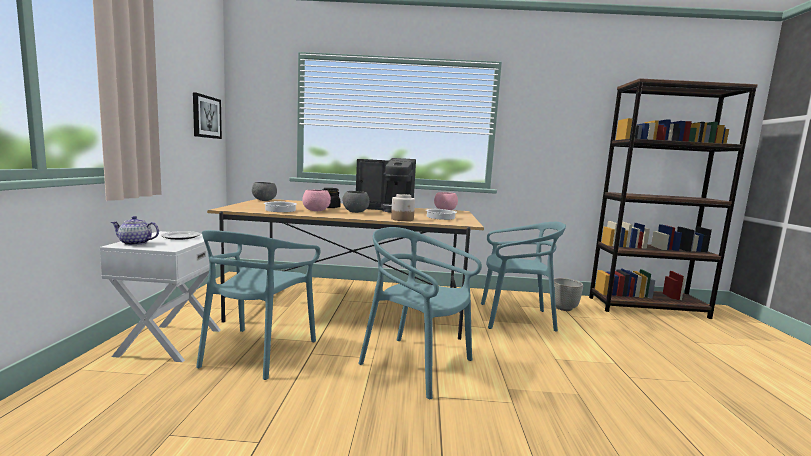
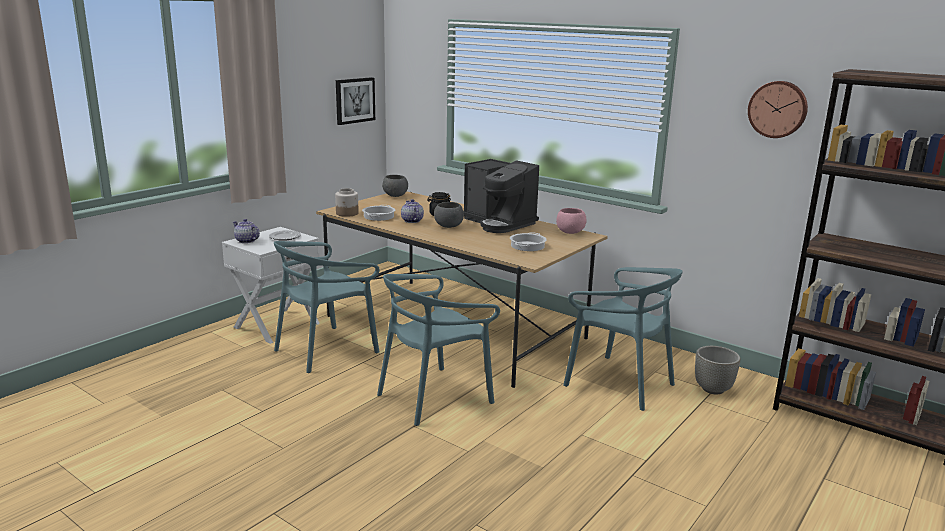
camera: 35 degrees right, 10 degrees up
pink bowl [302,190,331,211] -> teapot [401,199,424,223]
turquoise chair [358,227,482,399] -> turquoise chair turned 105 degrees counterclockwise [377,274,500,426]
jar [391,194,415,221] -> jar moved to [335,188,359,217]
none -> wall clock [748,81,808,138]

